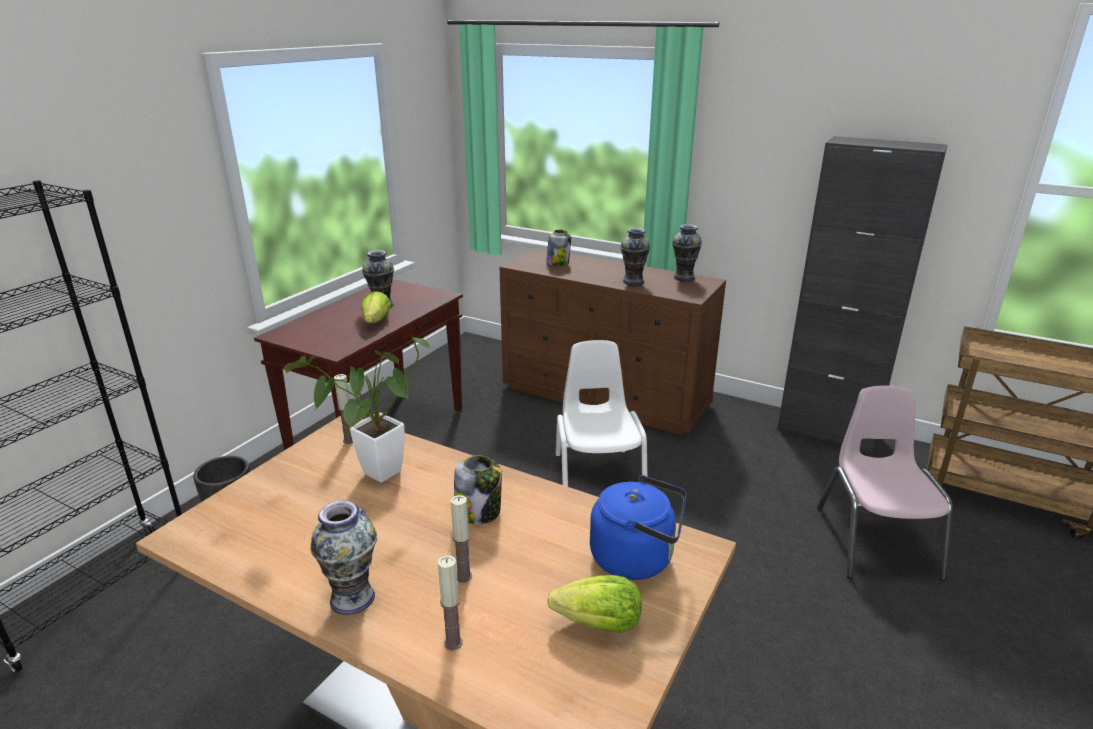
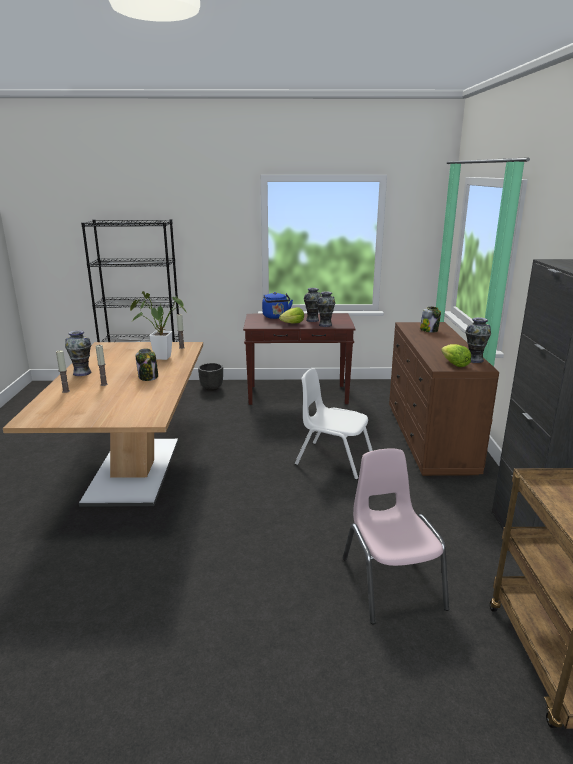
camera: 60 degrees right, 5 degrees down
lettuce [548,575,642,633] -> lettuce moved to [441,344,471,367]
white chair [556,340,647,487] -> white chair turned 120 degrees counterclockwise [295,368,373,480]
blue kettle [590,475,686,580] -> blue kettle moved to [262,292,293,319]
vase [620,228,650,286] -> vase moved to [316,291,335,327]
pink chair [817,386,953,581] -> pink chair turned 75 degrees counterclockwise [343,448,449,624]

